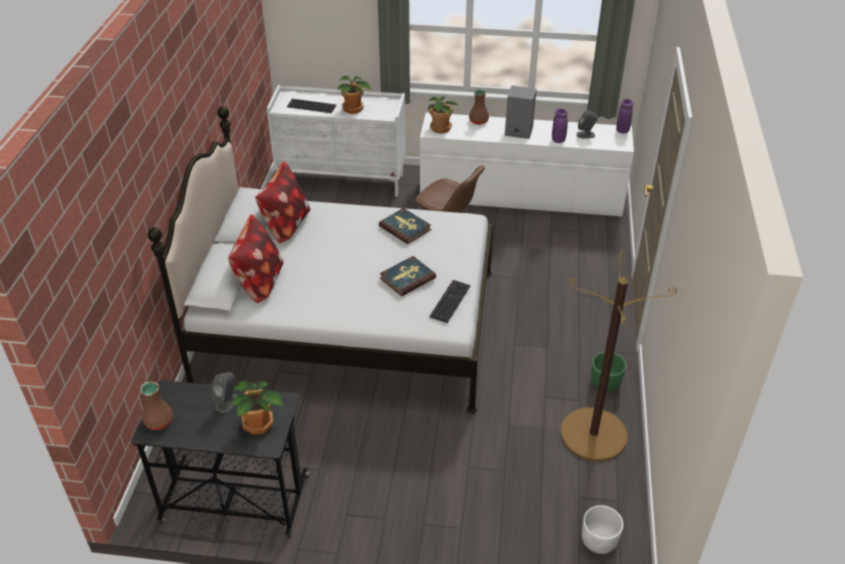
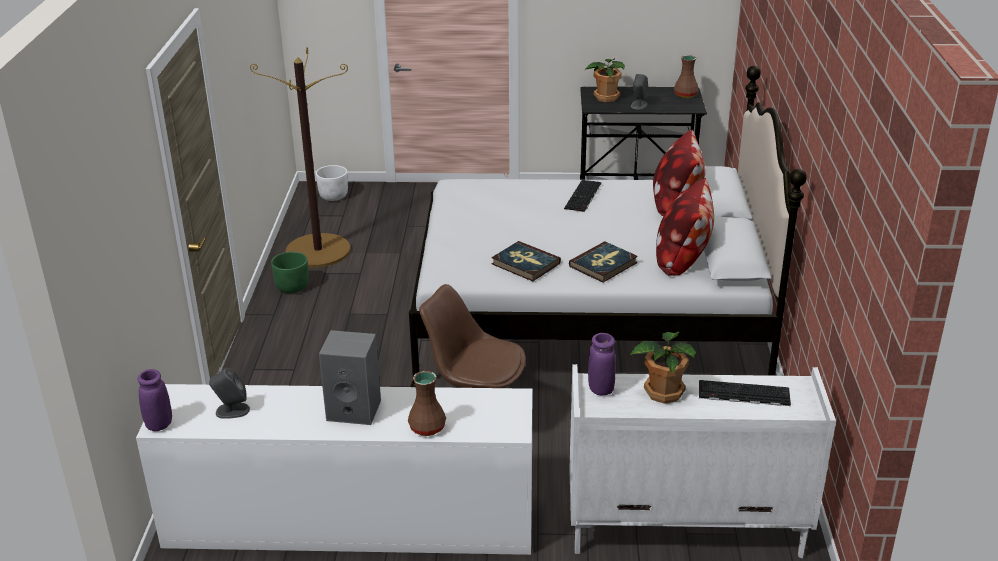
camera: 175 degrees right, 10 degrees down
book [380,256,436,296] -> book moved to [569,242,638,282]
potted plant [428,97,459,134] -> none
keyboard [429,280,471,323] -> keyboard moved to [564,180,601,212]
purple vase [552,108,568,143] -> purple vase moved to [588,333,616,395]

